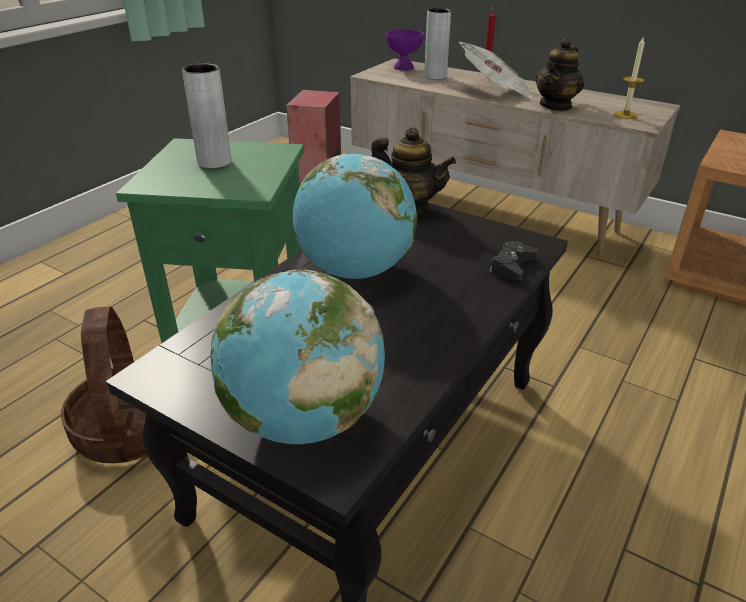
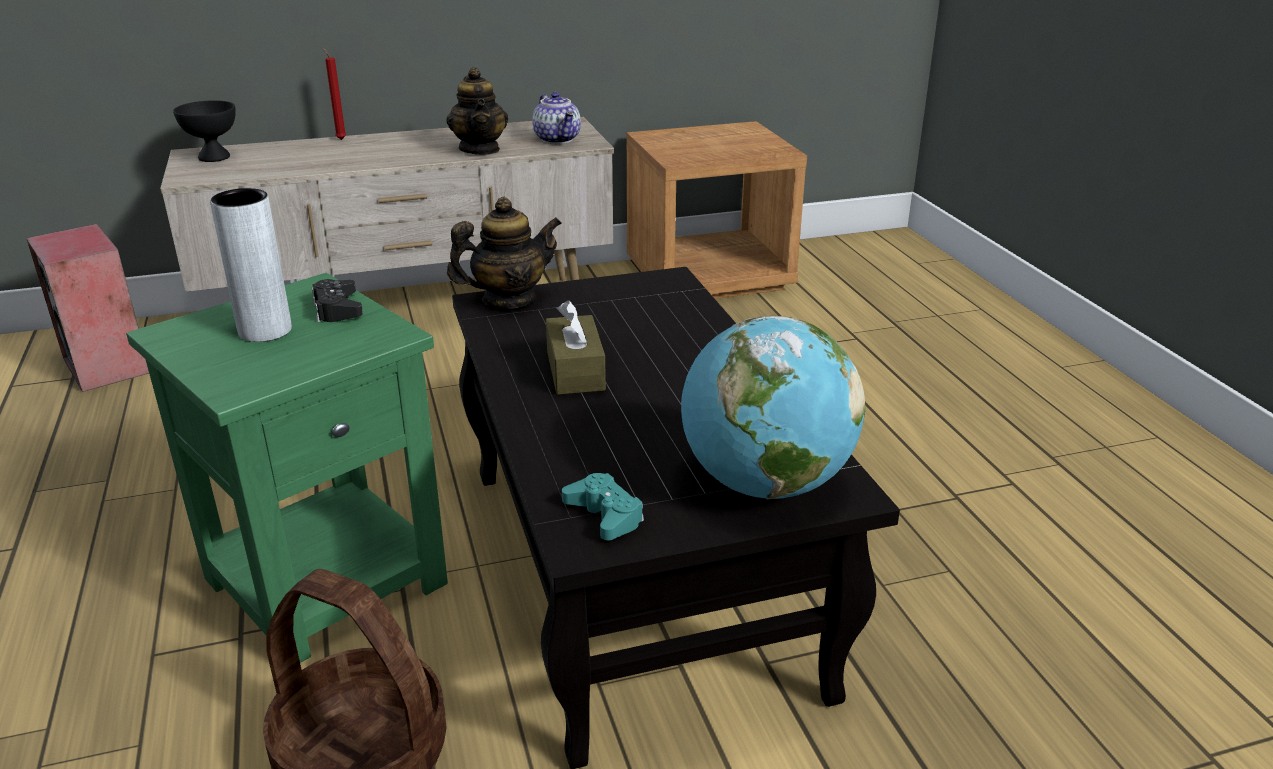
camera: 50 degrees left, 5 degrees down
globe [293,153,417,279] -> brown tissue box [546,300,606,395]
purple bowl [386,29,424,70] -> black bowl [173,100,236,162]
grey vase [424,8,451,80] -> none
newspaper [459,42,533,98] -> none
black game controller [490,241,538,281] -> black game controller moved to [312,279,363,322]
candle [614,36,645,119] -> teapot [532,92,581,144]
none -> turquoise game controller [562,473,644,540]

